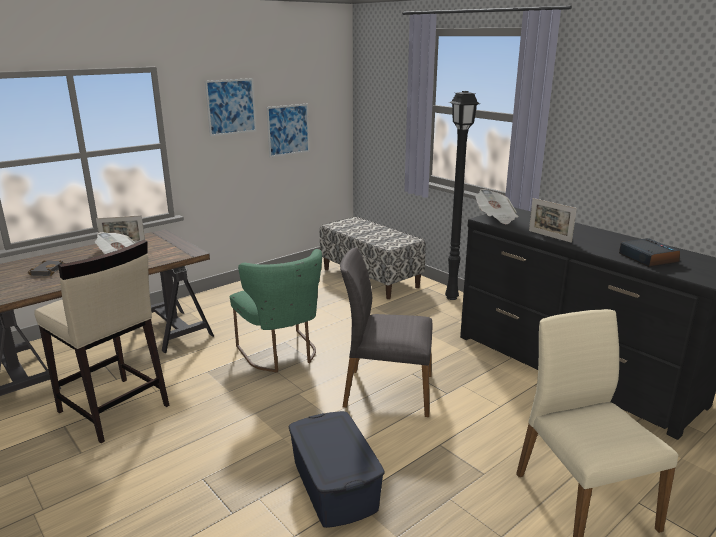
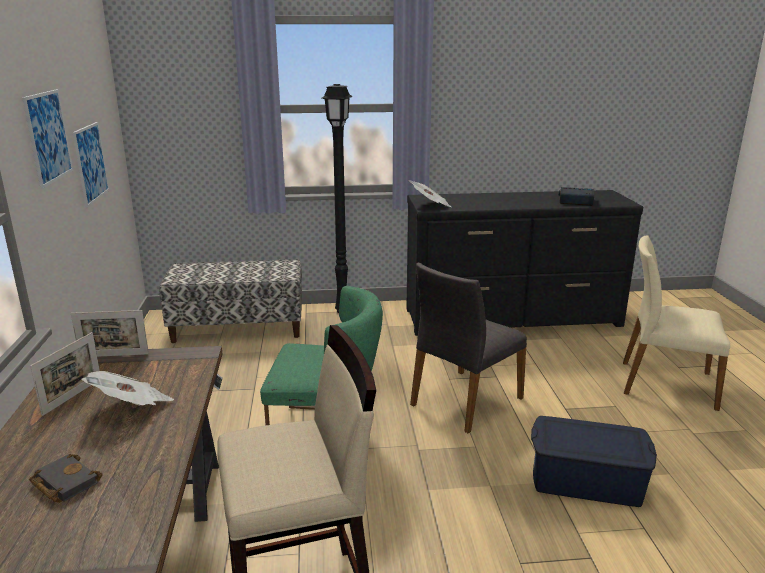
camera: 55 degrees left, 0 degrees up
picture frame [529,198,577,243] -> picture frame moved to [71,310,149,357]

